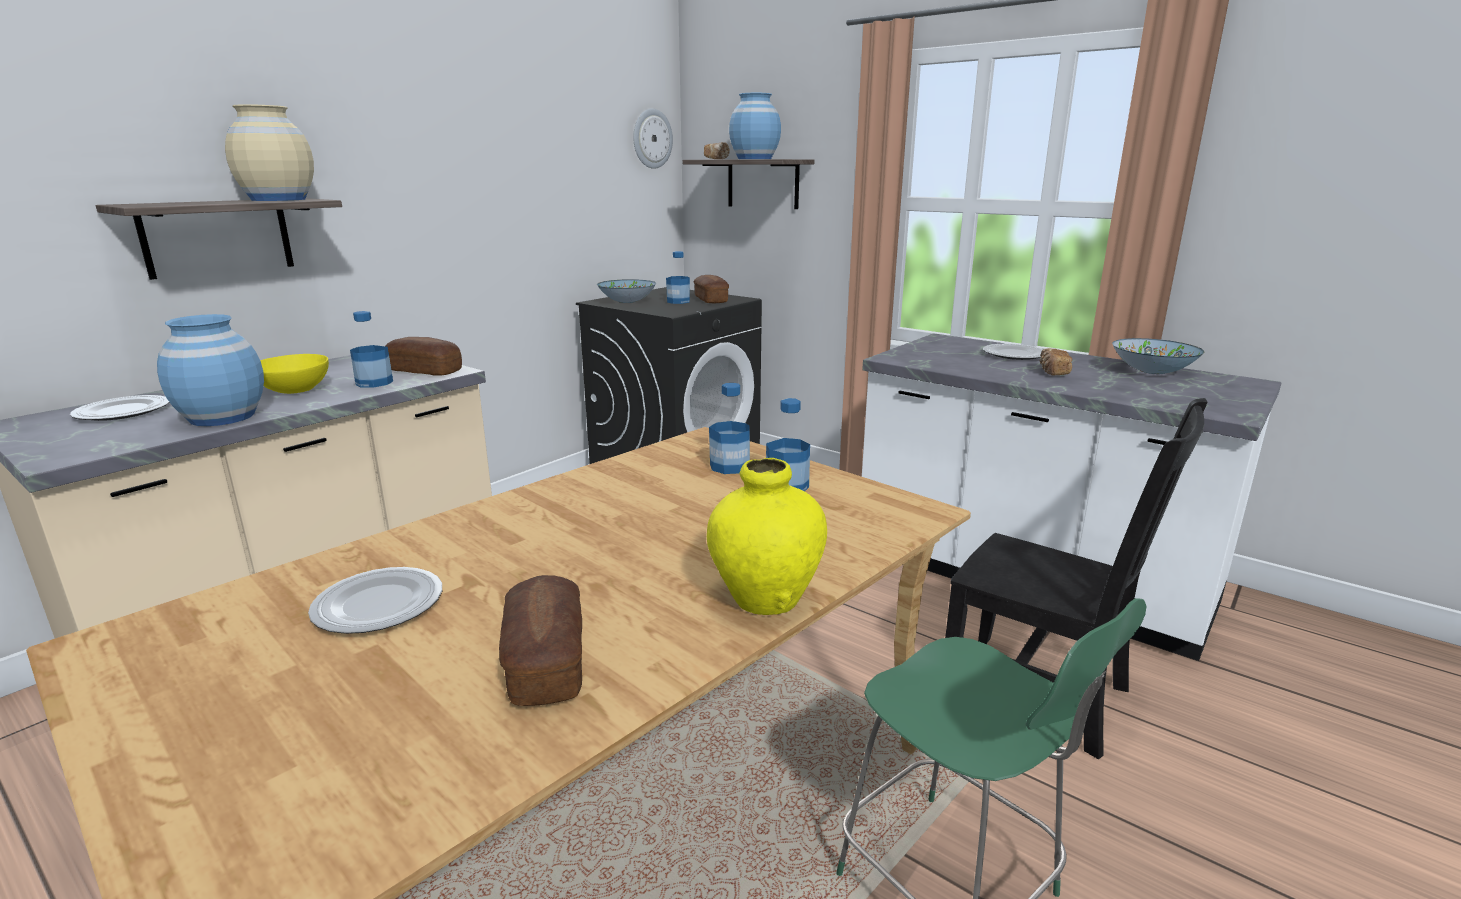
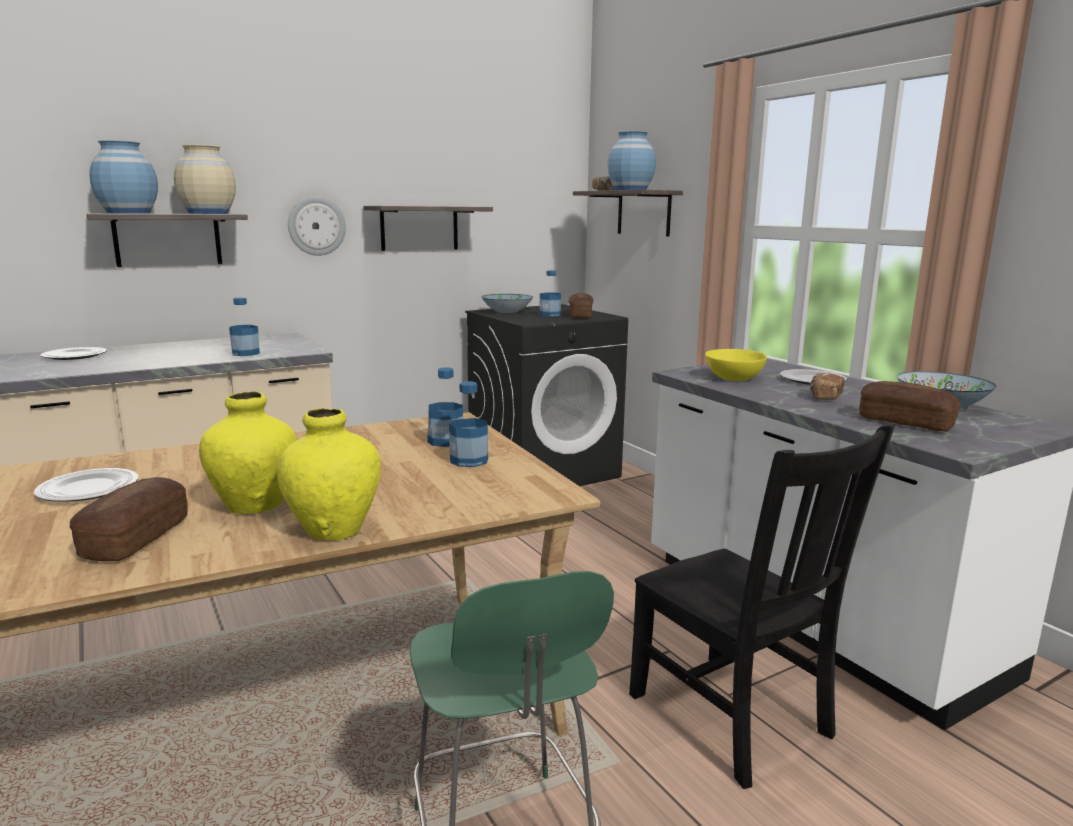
camera: 20 degrees right, 5 degrees down
blue vase [157,314,264,426] -> blue vase moved to [89,140,158,214]
yellow bowl [260,354,329,394] -> yellow bowl moved to [705,349,767,381]
bread [385,337,462,376] -> bread moved to [859,381,961,431]
wall clock [633,109,673,169] -> wall clock moved to [288,196,346,256]
none -> yellow vase [199,391,297,514]
none -> shelf [363,206,493,251]

